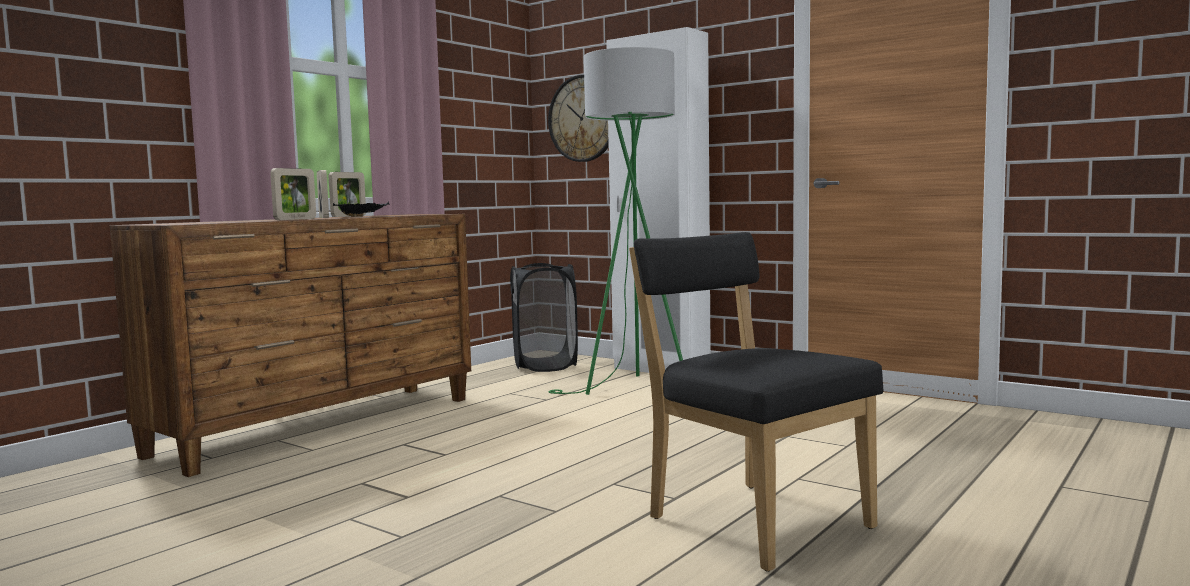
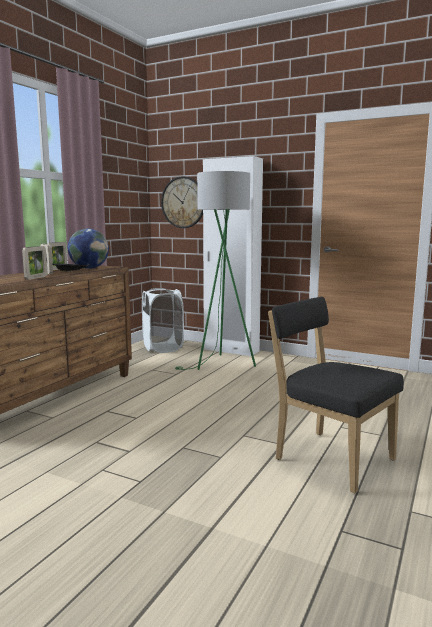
camera: 10 degrees left, 5 degrees up
black laundry basket [510,263,578,372] -> white laundry basket [142,288,184,353]
none -> globe [68,228,109,269]

